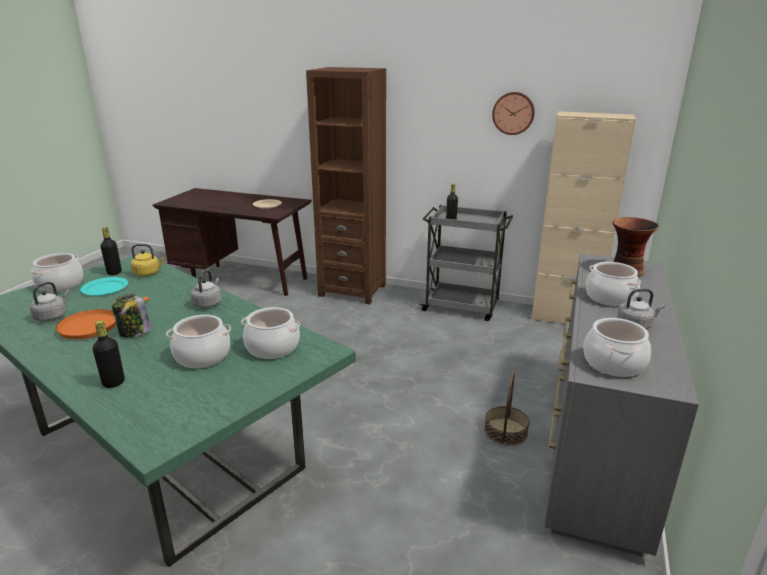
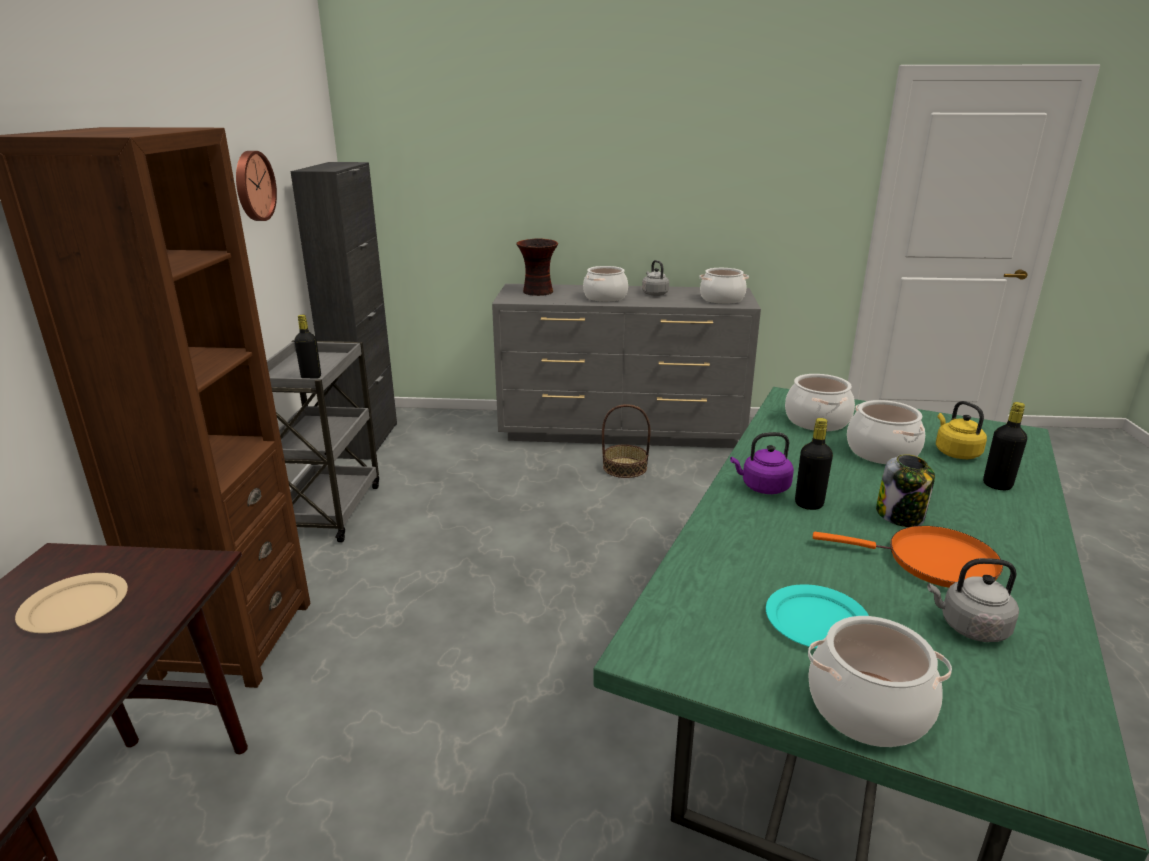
camera: 105 degrees left, 0 degrees up
black bottle [100,227,122,275] -> black bottle moved to [795,418,833,510]
yellow kettle [131,244,165,276] -> yellow kettle moved to [936,401,987,459]
grey kettle [190,270,222,308] -> purple kettle [730,432,794,494]
beige cabinet [531,111,636,325] -> black cabinet [290,162,397,460]

